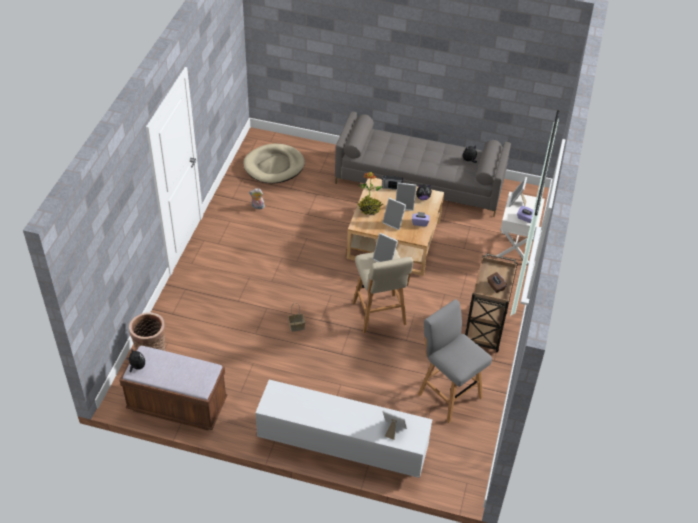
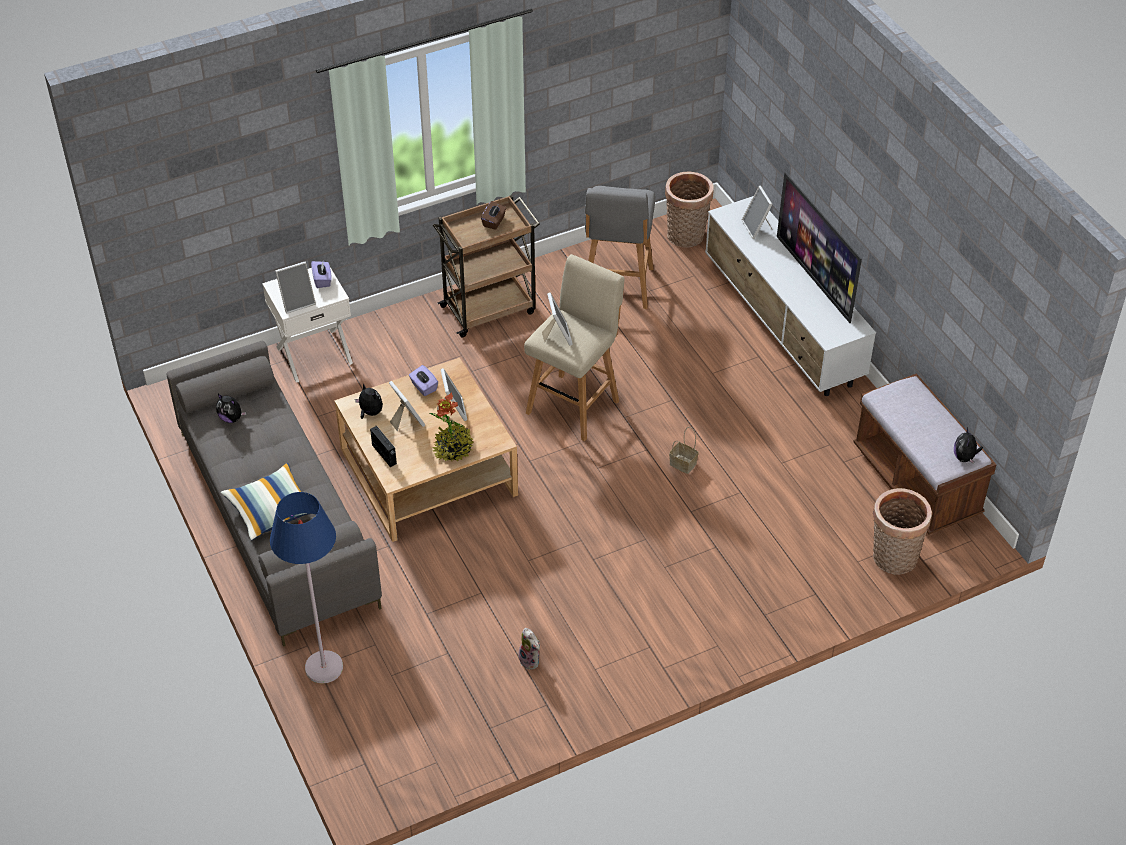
camera: 130 degrees left, 0 degrees up
beige dog bed [243,144,305,184] -> none
none -> pillow [221,463,311,540]
none -> blue floor lamp [270,492,343,683]
none -> basket [665,171,713,248]
none -> television [777,172,862,323]

